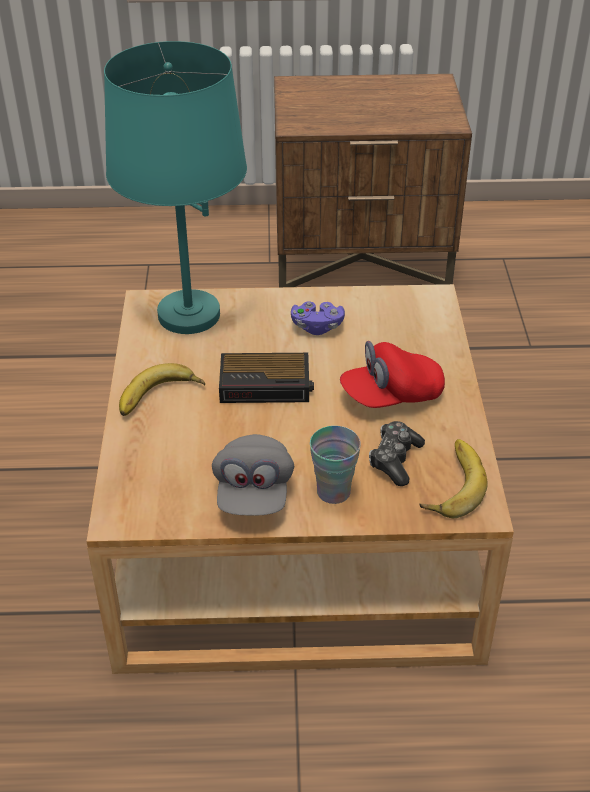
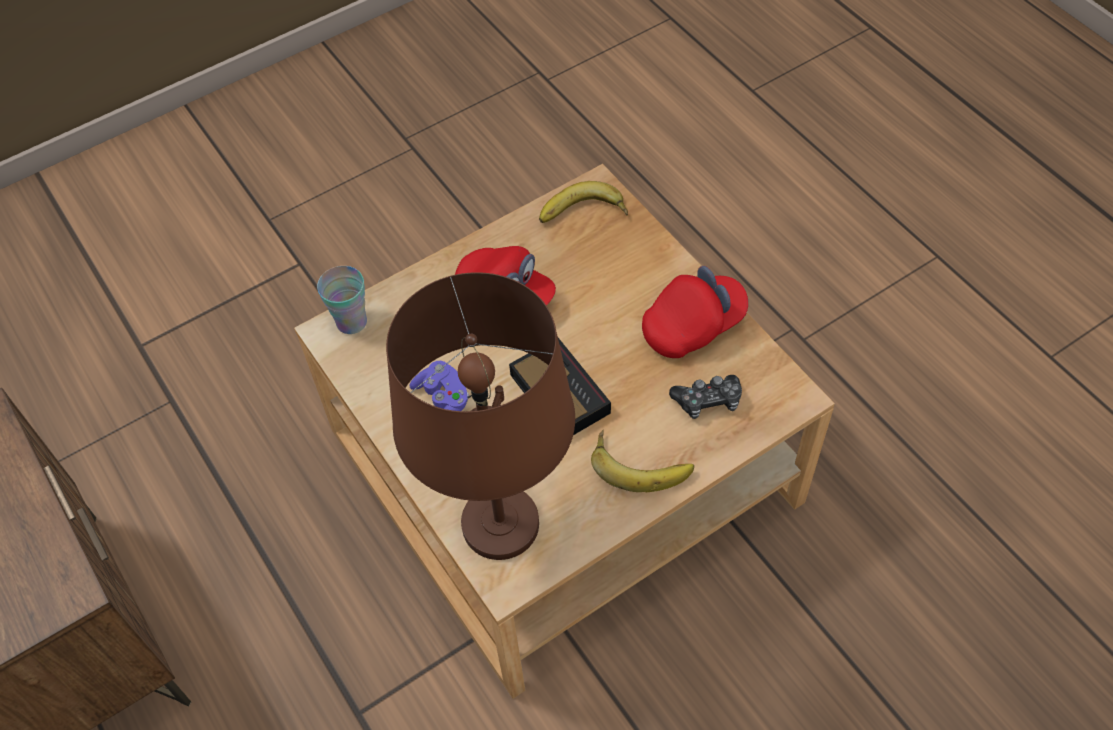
camera: 120 degrees left, 15 degrees up
turquoise table lamp [104,41,247,334] -> brown table lamp [386,272,575,560]
grey cap [212,434,294,516] -> red cap [642,266,748,358]
cup [310,426,361,504] -> cup moved to [317,266,367,334]
game controller [369,421,425,486] -> game controller moved to [669,375,742,419]

